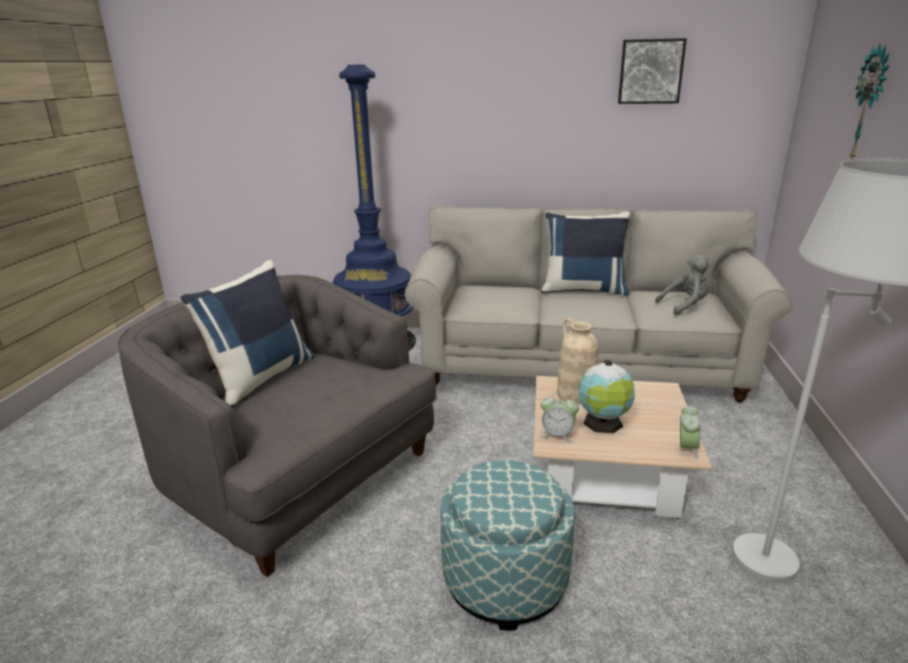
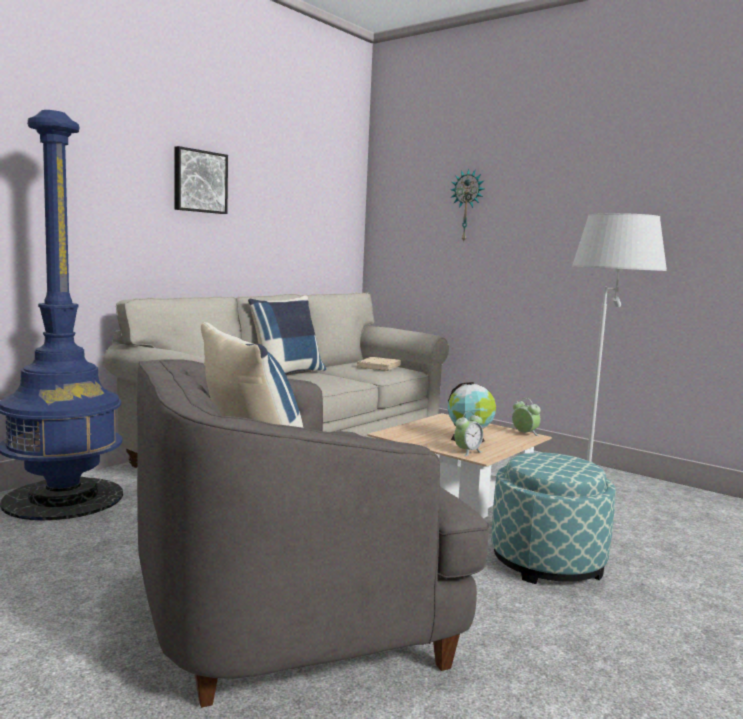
camera: 60 degrees left, 15 degrees down
beige vase [557,318,598,405] -> none
picture [618,38,687,104] -> picture moved to [174,146,228,214]
grey plush toy [655,255,712,316] -> beige book [357,357,401,371]

